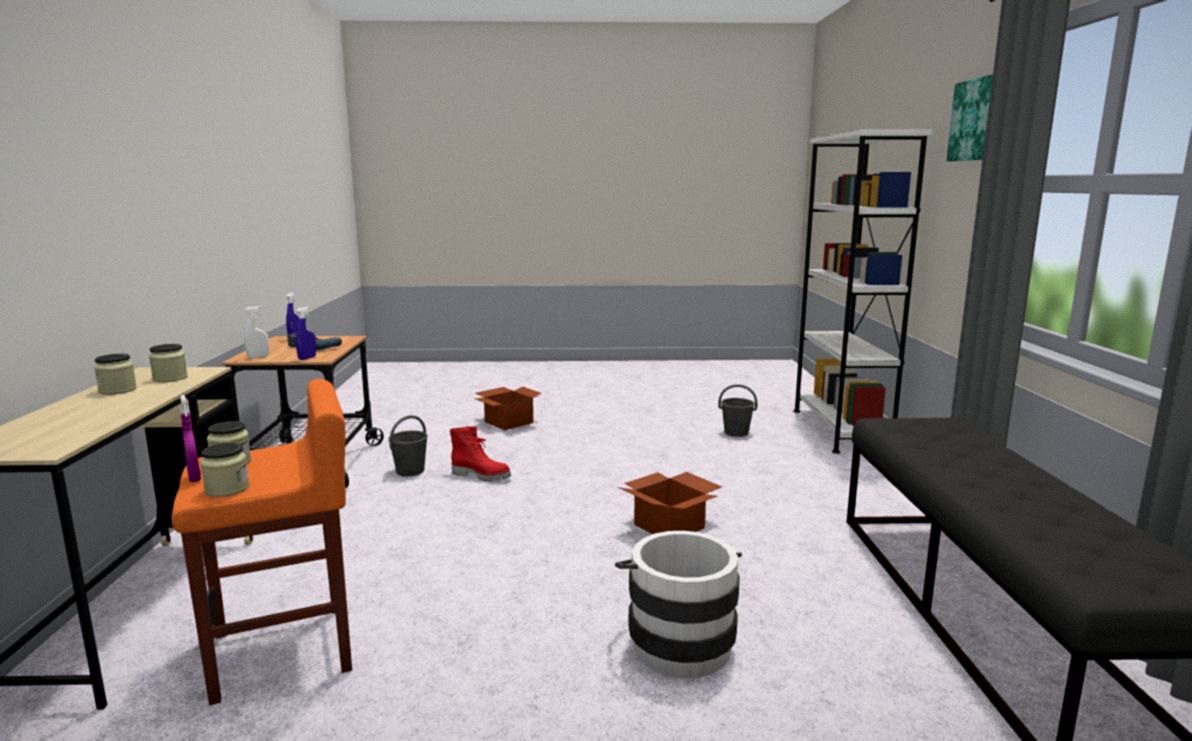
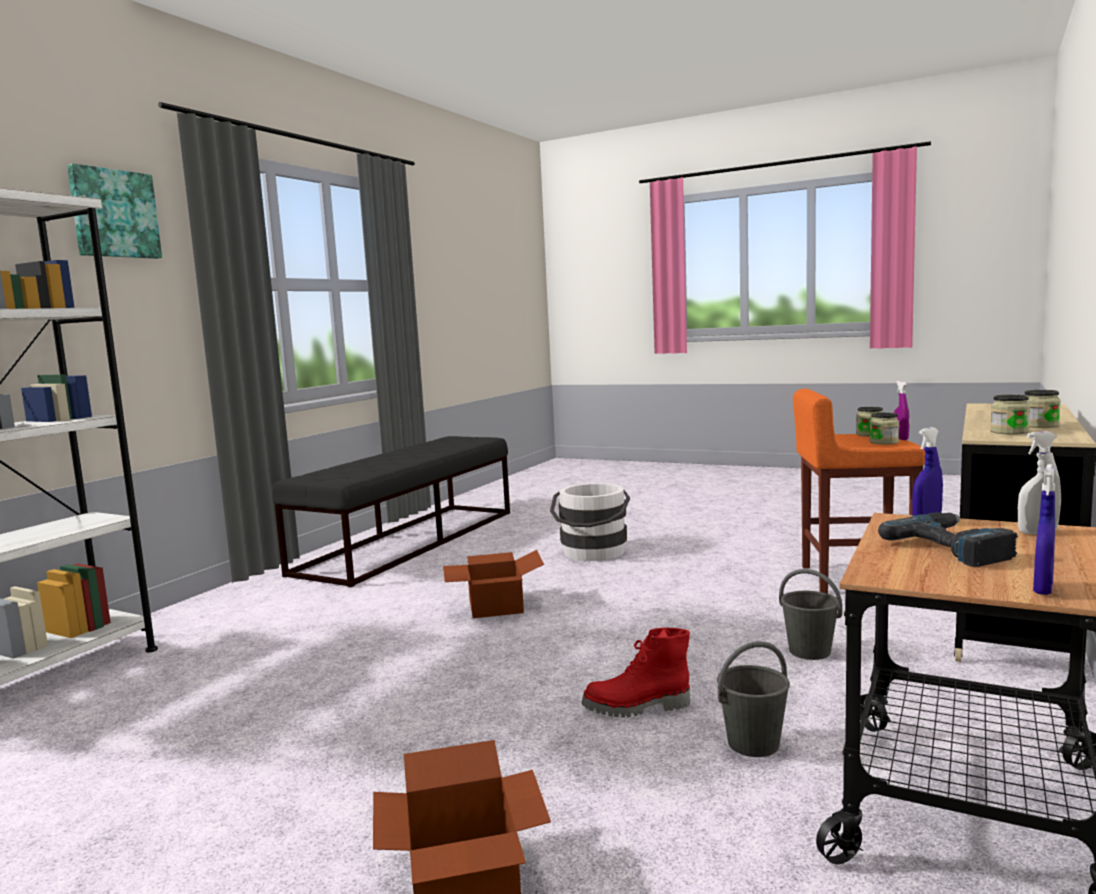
camera: 150 degrees left, 5 degrees down
red boot [450,426,511,482] -> red boot turned 60 degrees counterclockwise [581,627,690,718]
grey bucket [718,384,757,437] -> grey bucket moved to [779,569,843,660]

